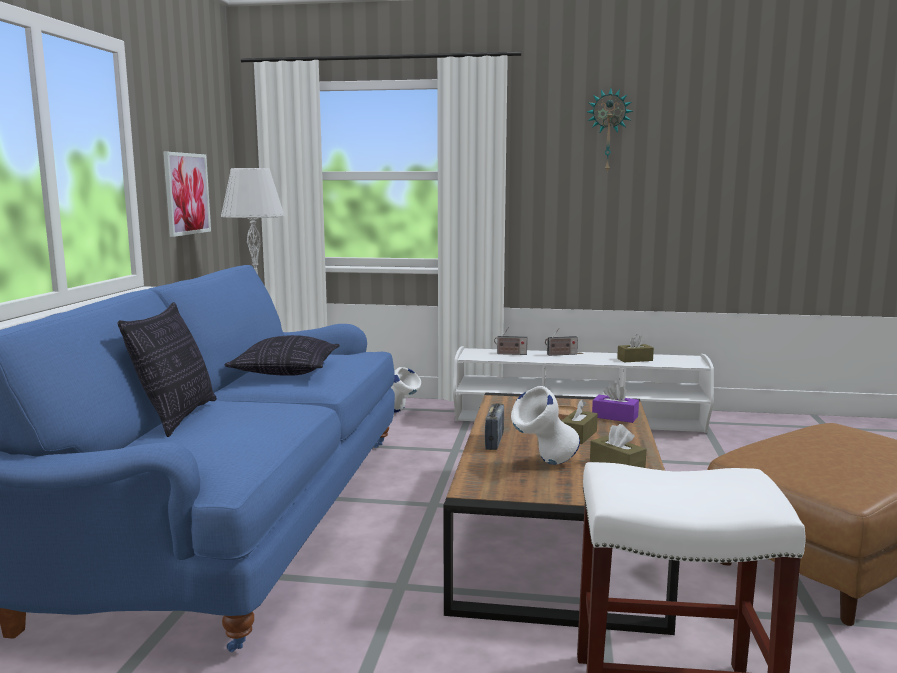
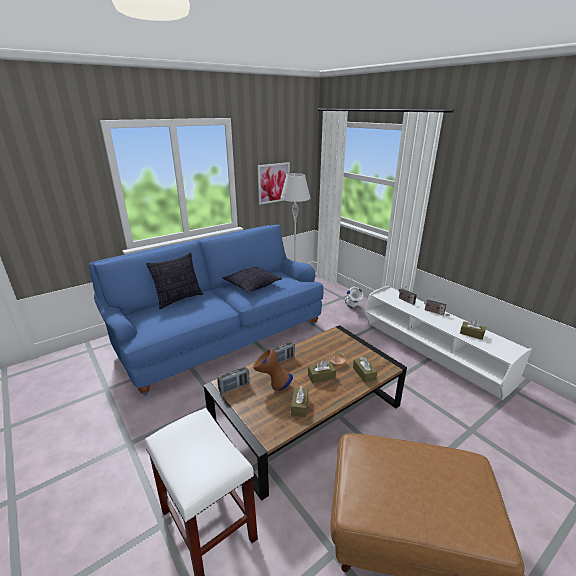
camera: 45 degrees right, 15 degrees up
white vase [511,386,580,465] -> brown vase [253,349,293,391]
wall clock [587,88,633,171] -> none
purple tissue box [592,383,639,423] -> brown tissue box [353,357,377,383]
none -> radio [217,367,249,394]

